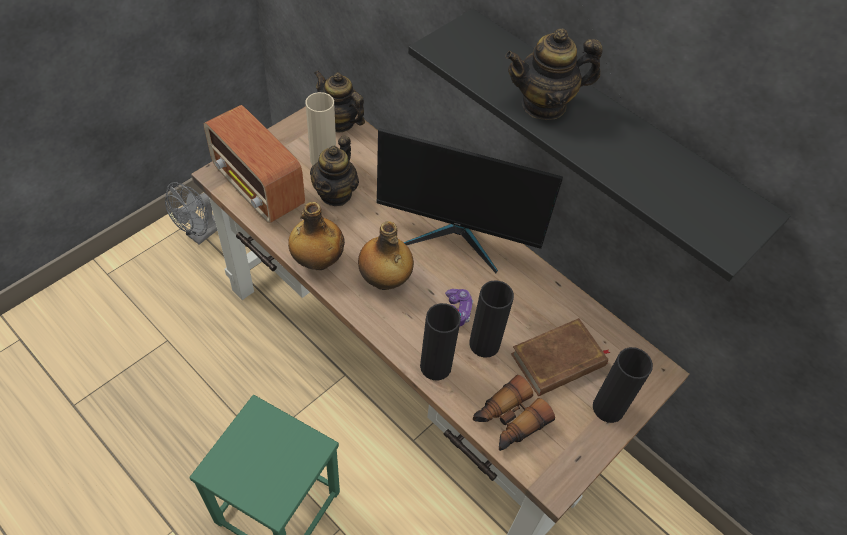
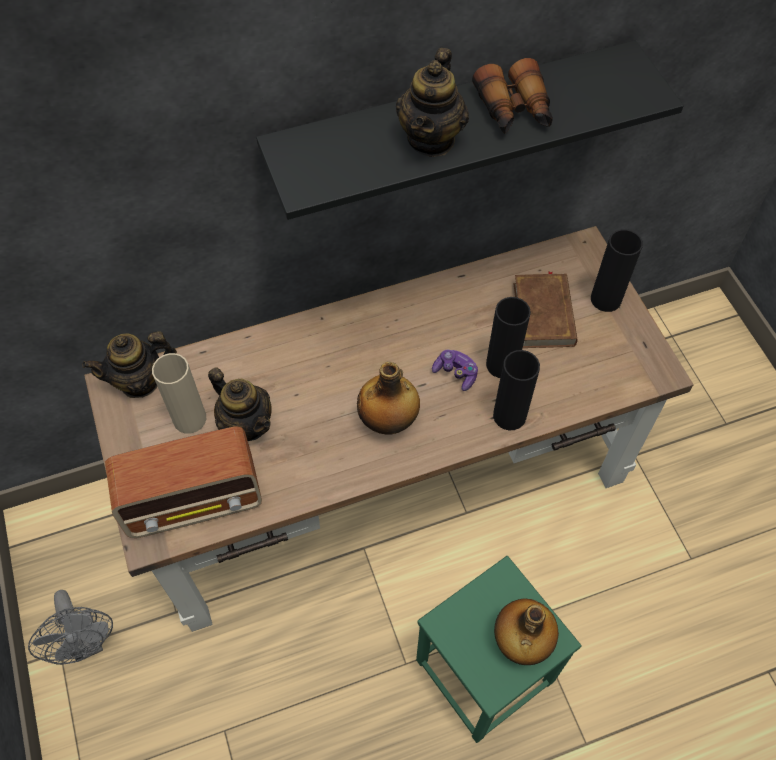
camera: 60 degrees left, 5 degrees up
bottle [288,202,345,270] -> bottle moved to [494,599,559,665]
monitor [376,128,563,273] -> none
binoculars [473,375,555,451] -> binoculars moved to [472,58,553,134]

